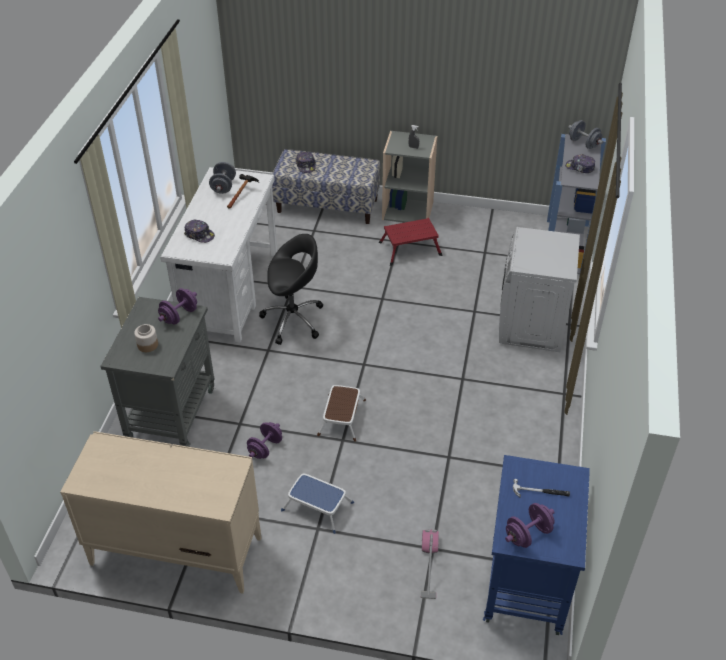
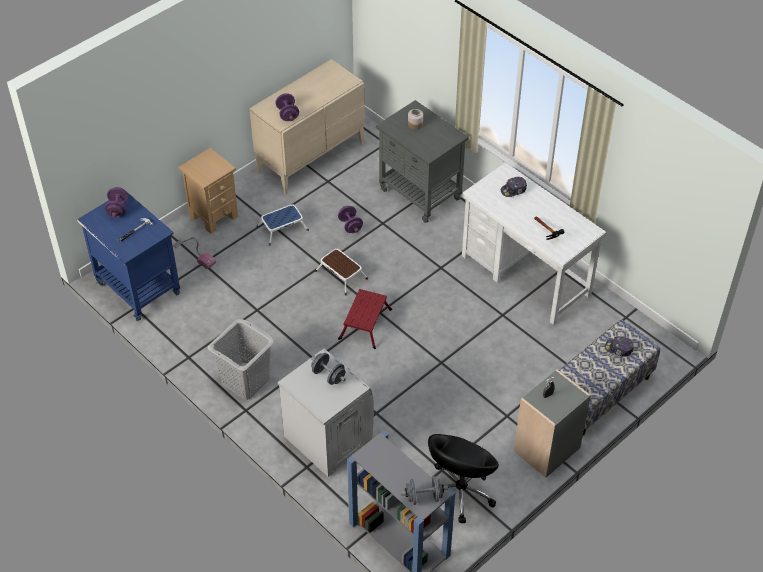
camera: 125 degrees right, 5 degrees up
purple dumbbell [158,288,197,324] -> purple dumbbell moved to [275,93,299,121]
grey dumbbell [209,162,236,194] -> grey dumbbell moved to [311,353,346,385]
black office chair [259,234,323,345] -> black office chair moved to [428,434,499,523]
red step ladder [379,218,443,266] -> red step ladder moved to [338,289,393,349]
cap [565,154,595,173] -> none
none -> beige nightstand [178,148,238,234]
none -> grey laundry basket [208,318,275,400]

